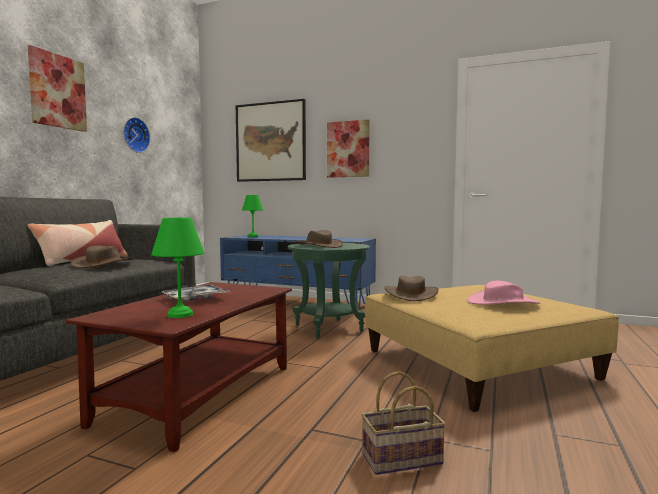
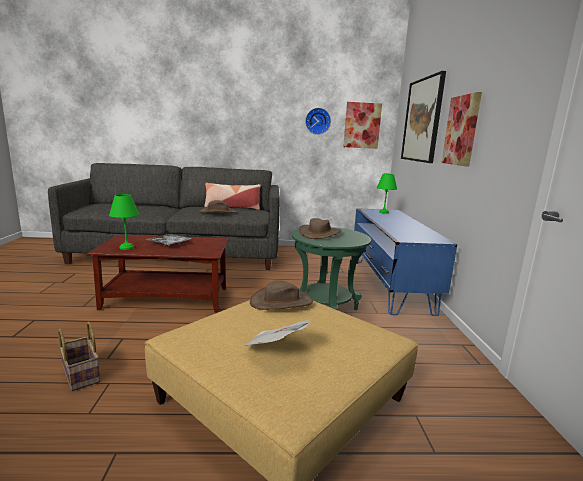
camera: 65 degrees right, 10 degrees up
picture [28,45,87,132] -> picture moved to [343,102,382,149]
pink hat [468,281,540,305] -> newspaper [243,319,312,346]

